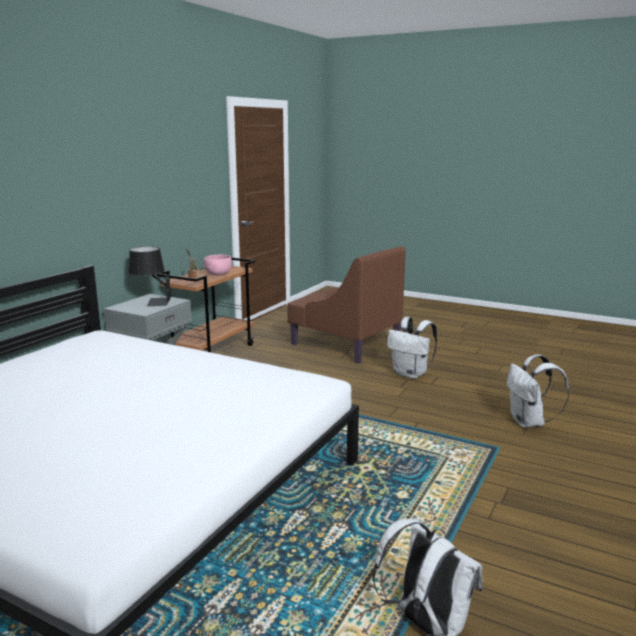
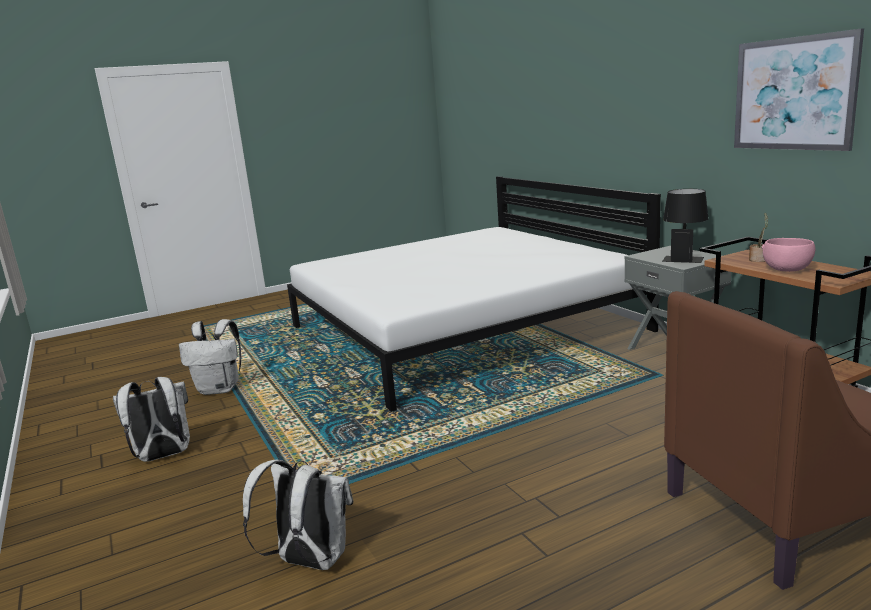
camera: 125 degrees right, 0 degrees up
white backpack [387,317,437,379] -> white backpack moved to [113,377,190,462]
none -> picture [734,28,864,151]

